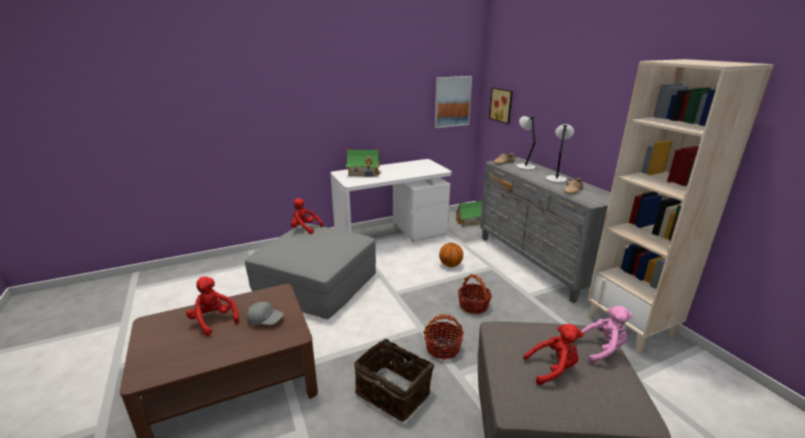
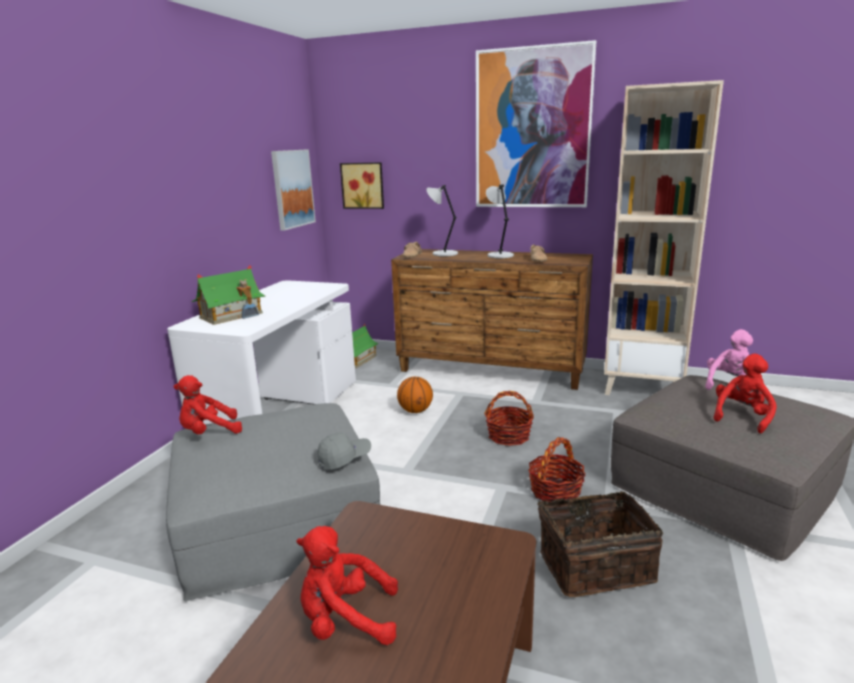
camera: 45 degrees left, 5 degrees down
grey cap [247,302,284,325] -> grey cap moved to [317,433,371,470]
grey dresser [480,157,611,303] -> brown dresser [391,249,593,390]
none -> picture [476,40,596,207]

